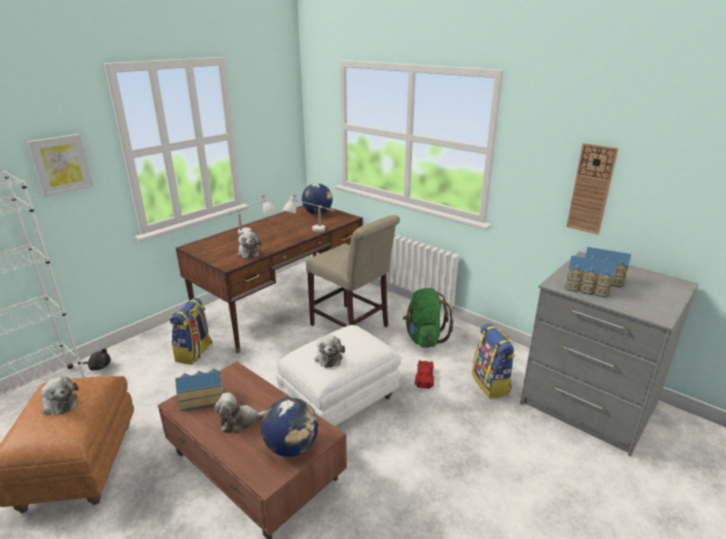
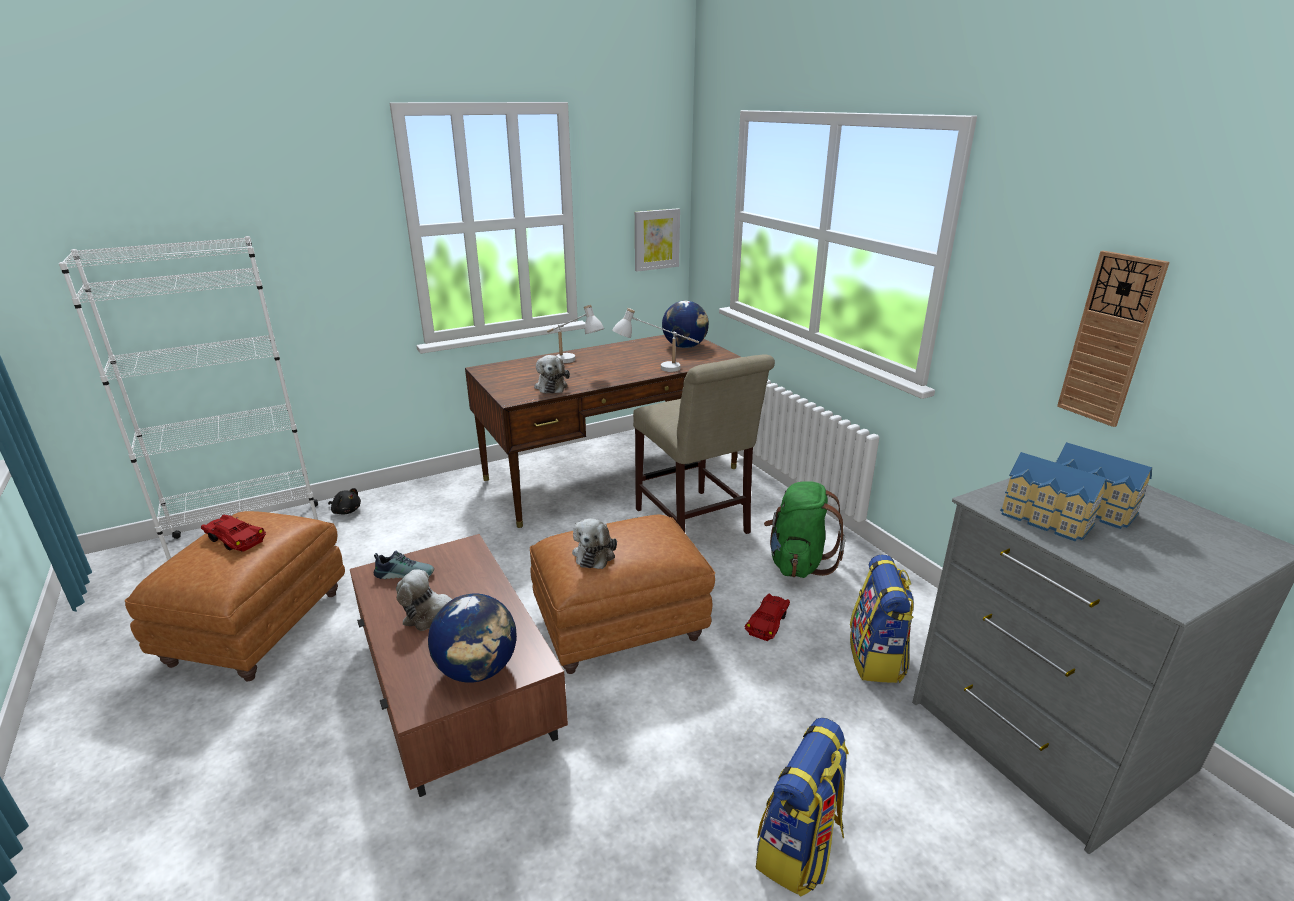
camera: 20 degrees right, 0 degrees up
picture [27,134,93,197] -> picture moved to [635,208,680,272]
plush toy [41,377,78,415] -> red toy car [201,515,266,552]
backpack [170,298,213,365] -> backpack moved to [756,718,849,897]
toy house [175,369,224,411] -> shoe [374,551,434,579]
white ottoman [277,325,401,426] -> brown ottoman [530,515,715,674]

